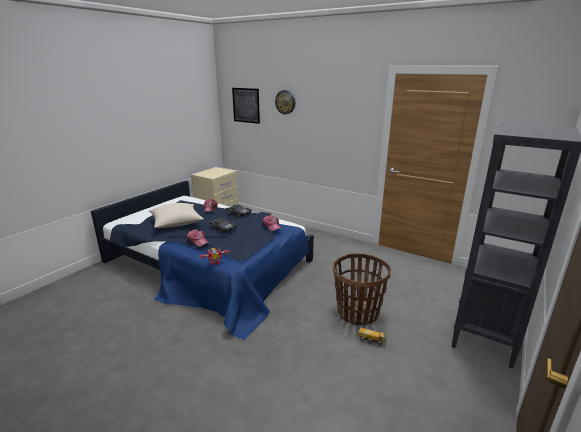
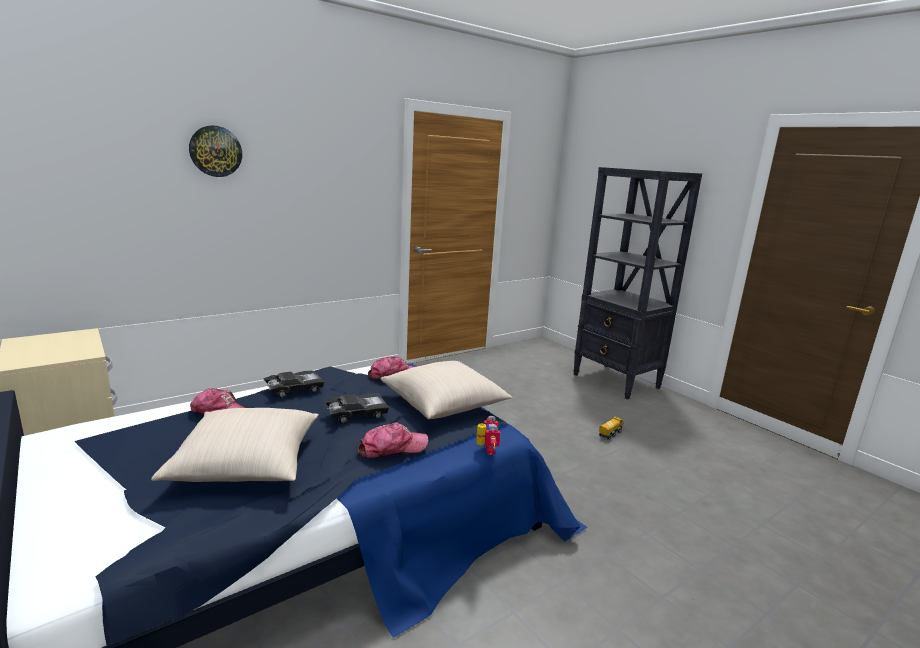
camera: 70 degrees left, 5 degrees down
picture [232,88,260,124] -> none
basket [333,253,391,325] -> none
none -> beige pillow [381,361,513,420]

